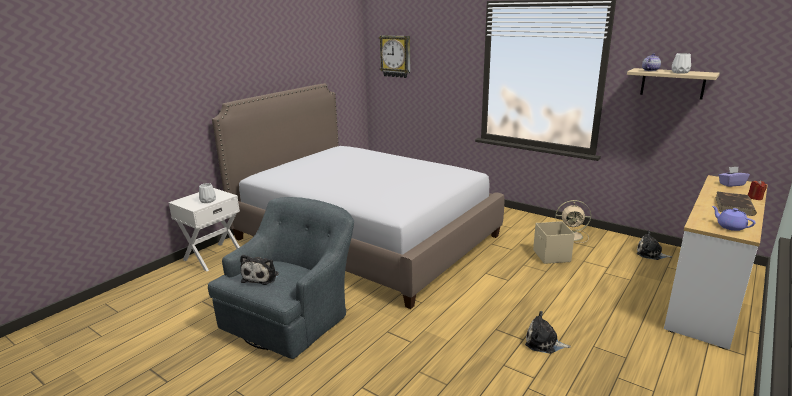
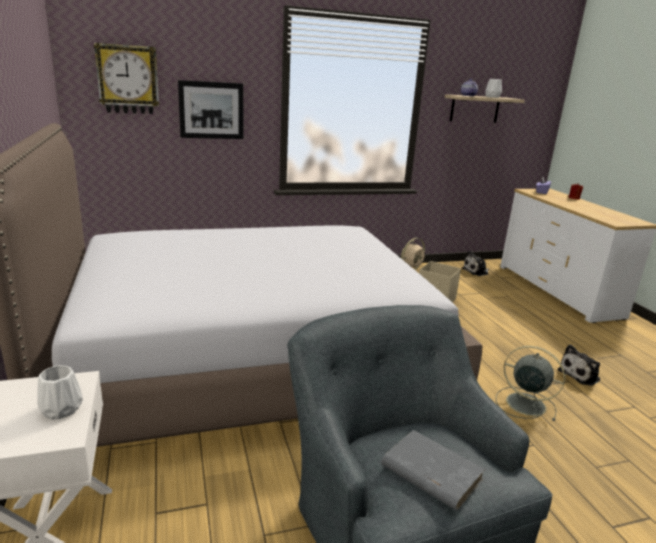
camera: 55 degrees left, 0 degrees up
plush toy [240,255,279,285] -> grey book [381,430,485,511]
purple teapot [712,206,756,231] -> none
brown book [715,191,757,216] -> none
none -> picture [178,80,243,139]
none -> grey fan [496,346,565,421]

